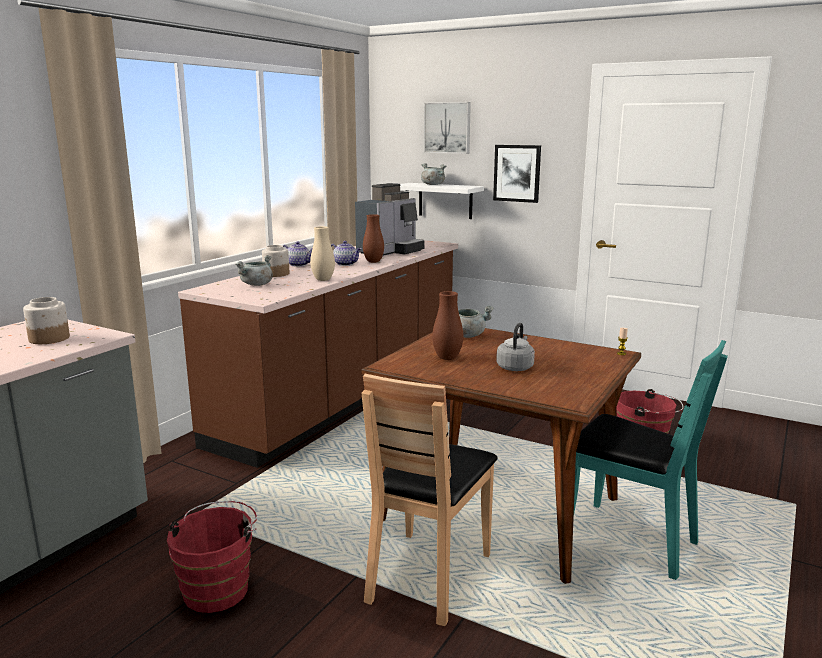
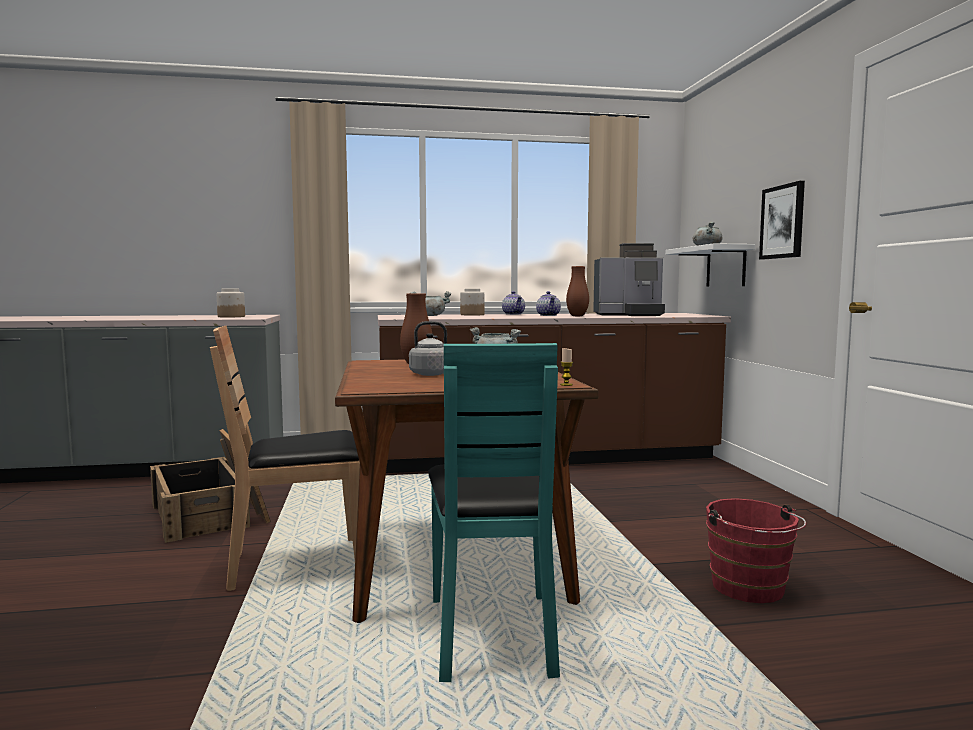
camera: 50 degrees right, 10 degrees down
red bucket [167,501,257,613] -> crate [150,429,271,543]
beige vase [310,226,335,281] -> none
picture [424,102,471,154] -> none

